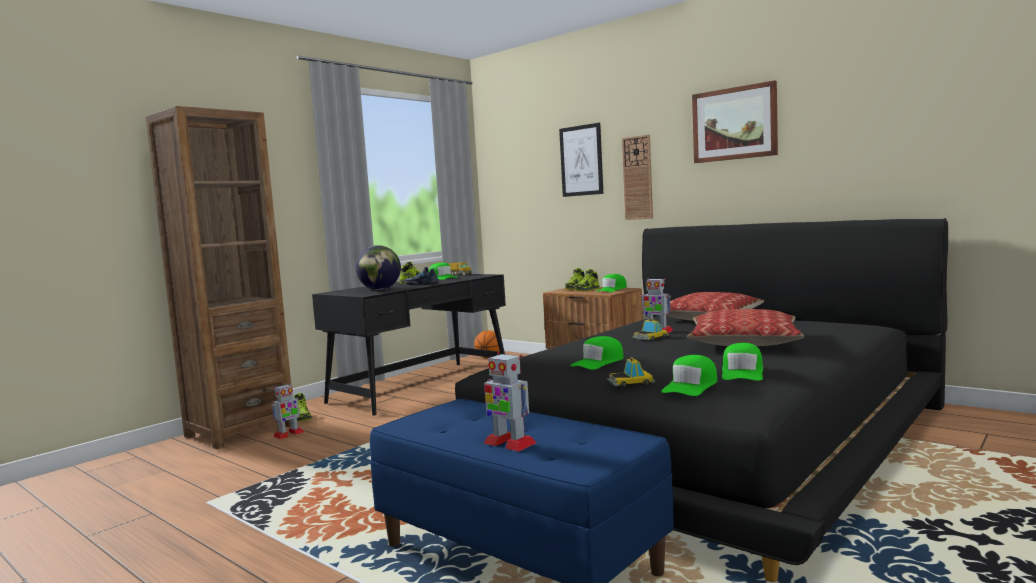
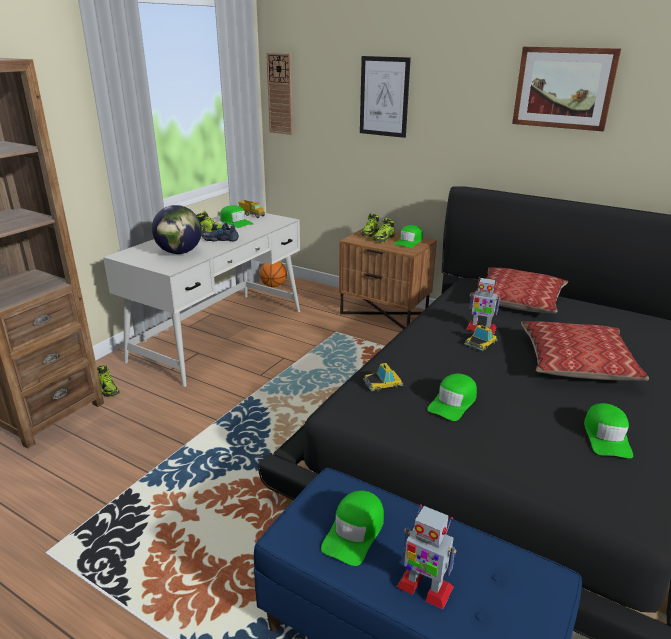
camera: 10 degrees left, 20 degrees up
toy robot [271,383,304,439] -> none
black desk [312,274,506,416] -> white desk [103,213,300,387]
toy car [607,357,655,387] -> toy car moved to [363,363,403,391]
wall clock [622,135,653,220] -> wall clock moved to [266,53,293,135]
green cap [662,355,717,396] -> green cap moved to [321,490,384,566]

